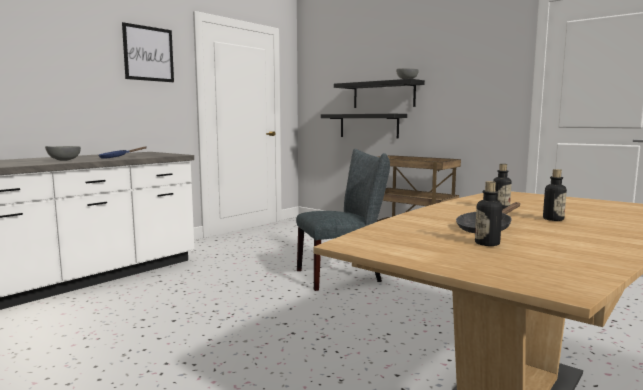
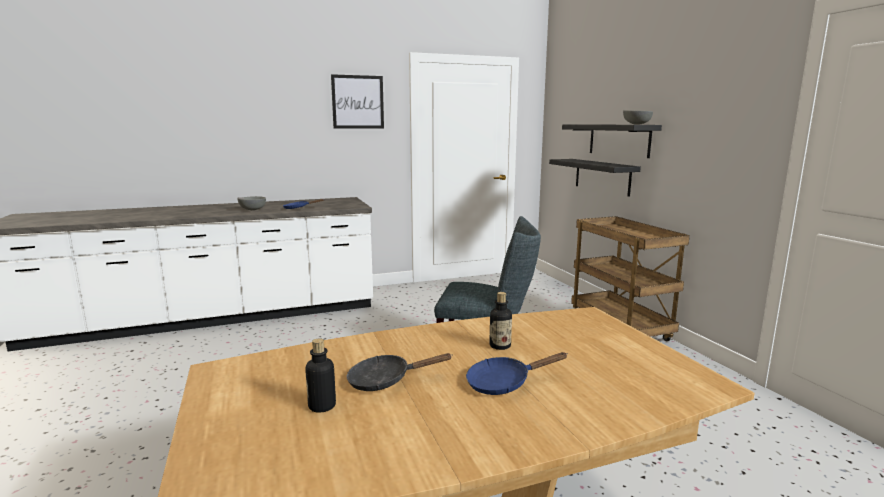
camera: 30 degrees right, 5 degrees up
bottle [543,169,567,221] -> blue frying pan [466,352,568,395]

